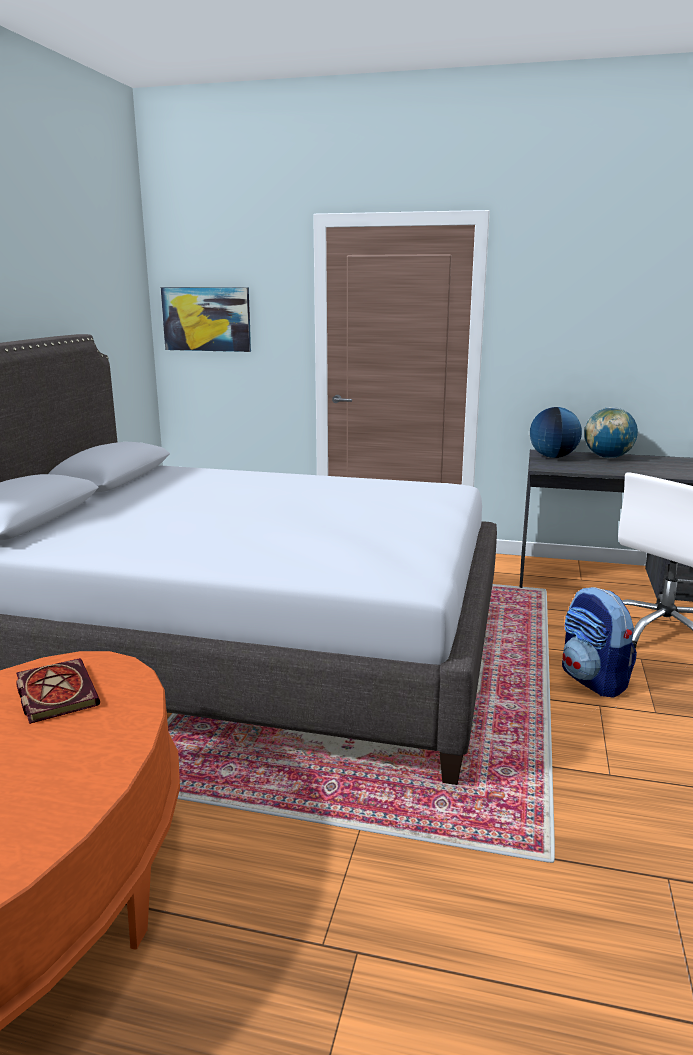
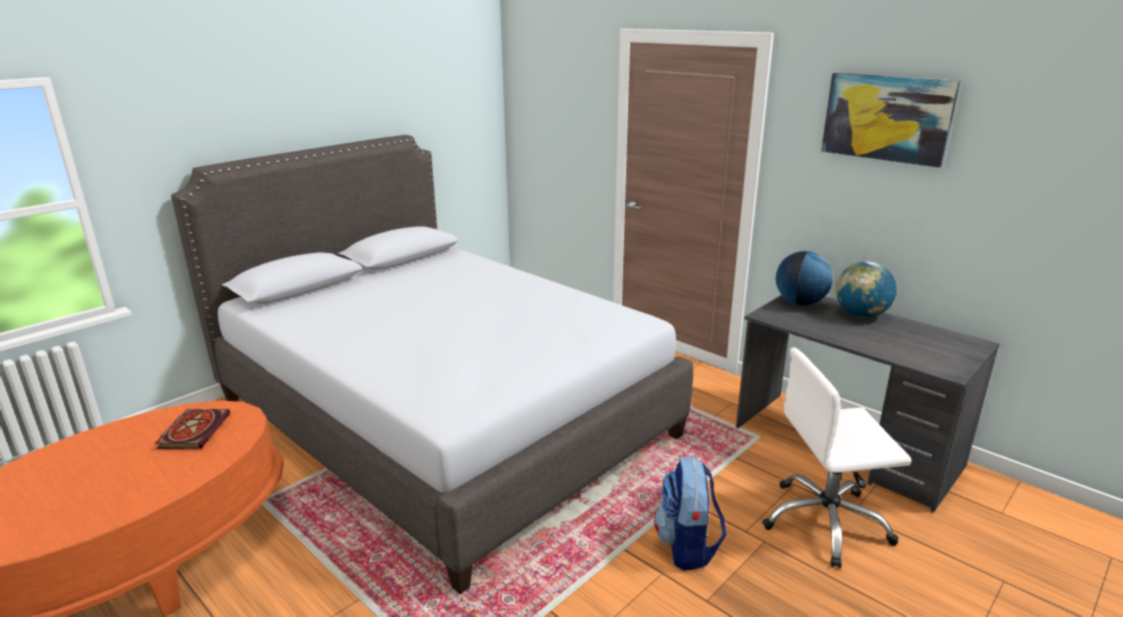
camera: 30 degrees right, 5 degrees up
picture [161,287,251,352] -> picture moved to [821,73,960,168]

